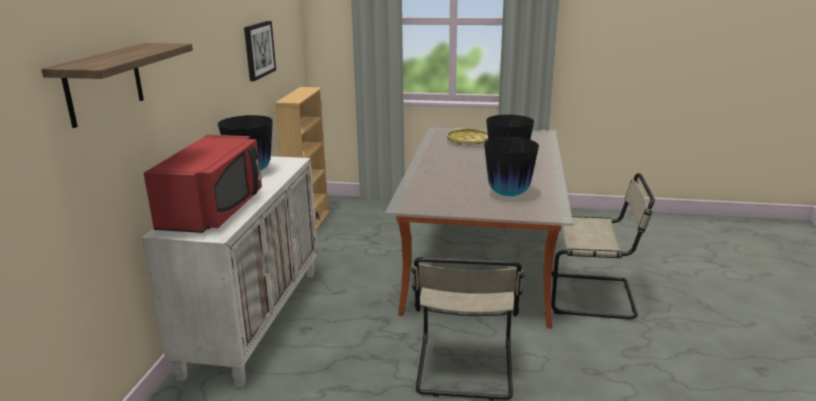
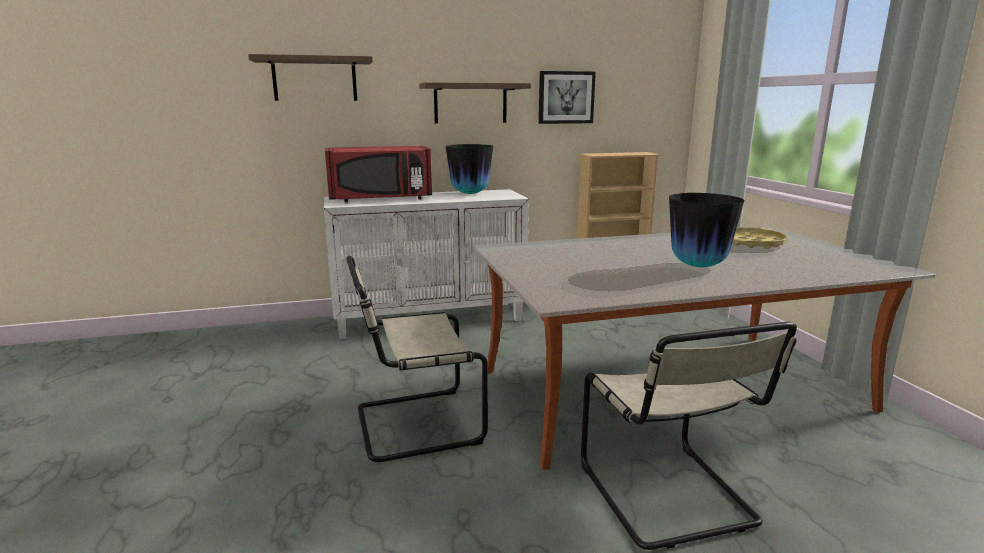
camera: 65 degrees right, 5 degrees down
vase [484,137,539,196] -> none
none -> shelf [419,82,531,123]

